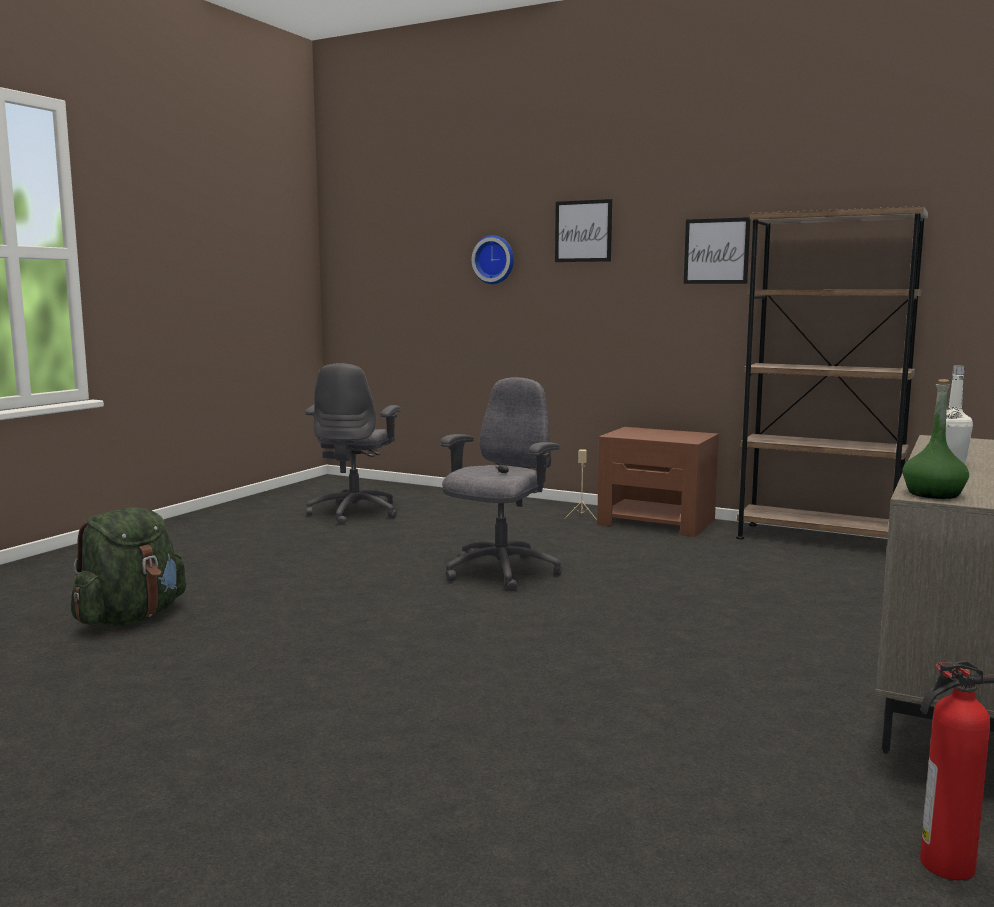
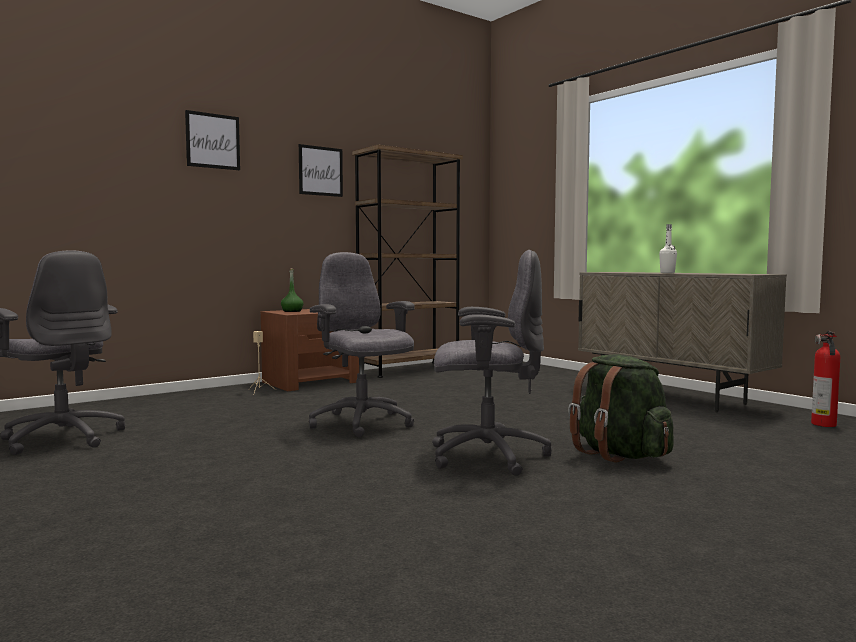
camera: 65 degrees left, 5 degrees down
green backpack [71,508,186,625] -> green backpack moved to [568,354,674,462]
wall clock [472,235,514,284] -> none
green bottle [903,379,969,499] -> green bottle moved to [281,269,303,312]
none -> grey office chair [432,250,552,476]

